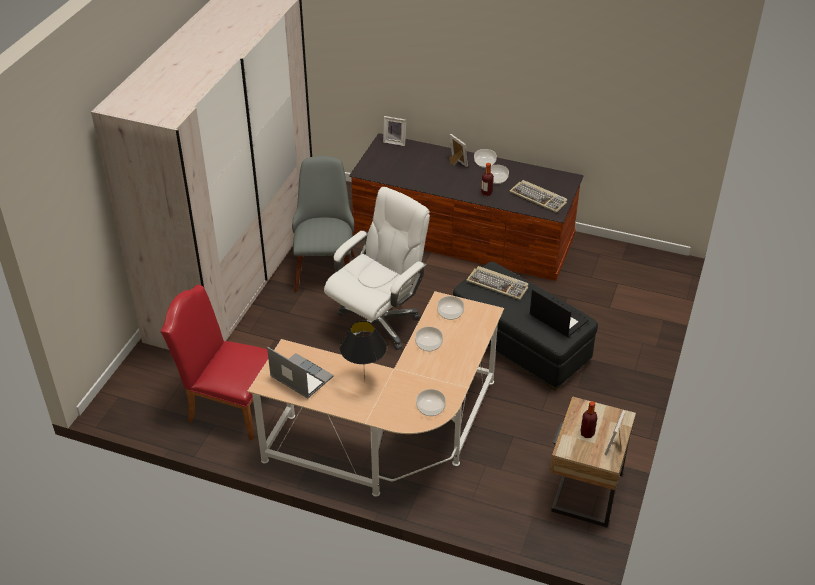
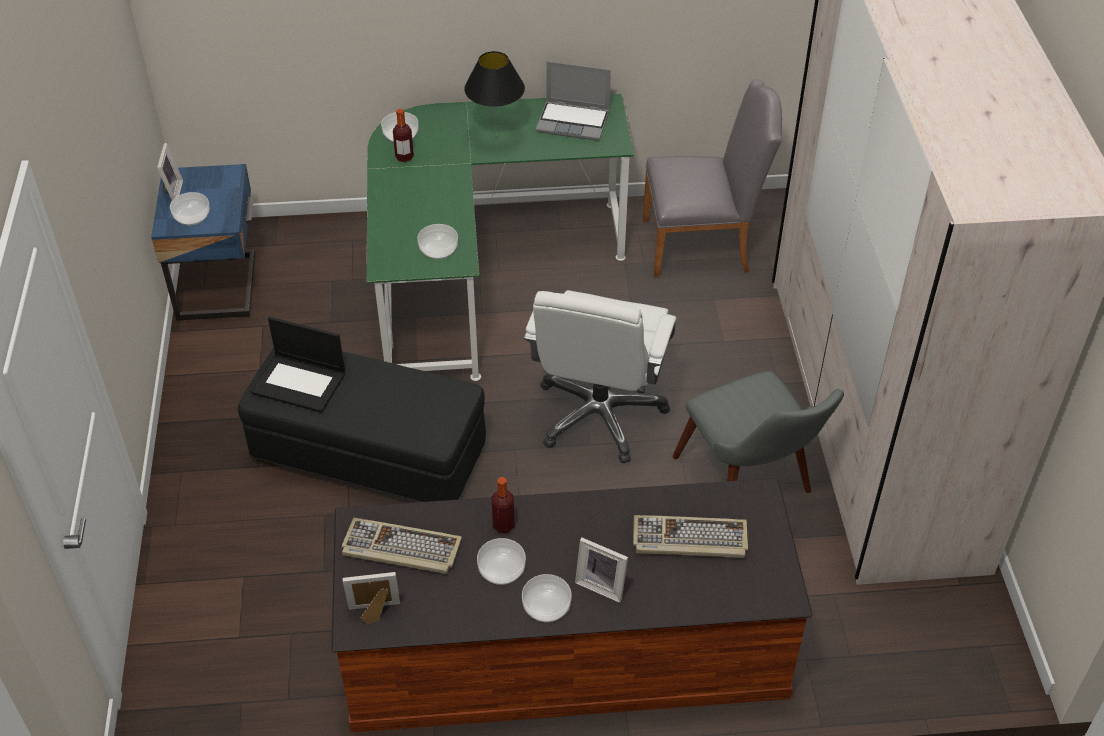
camera: 155 degrees right, 5 degrees up
red chair [161,285,268,441] -> grey chair [643,80,782,278]
beige desk [247,291,504,497] -> green desk [367,94,634,381]
picture frame [383,116,406,146] -> picture frame moved to [343,572,400,624]
bowl [415,327,443,351] -> bowl moved to [170,192,210,226]
keyboard [466,266,529,300] -> keyboard moved to [633,515,748,558]
beige nightstand [550,396,636,527] -> blue nightstand [151,164,255,321]
bottle [580,401,597,438] -> bottle moved to [393,109,414,162]

